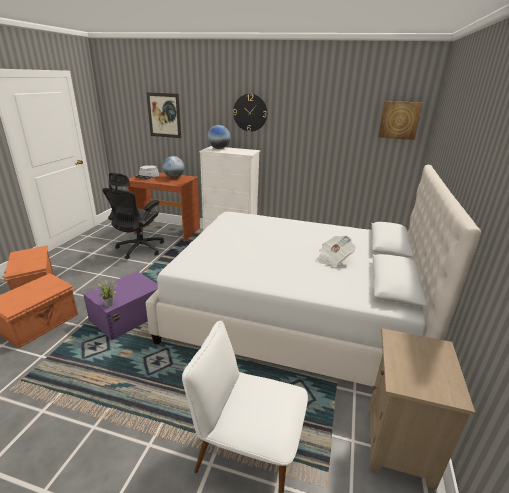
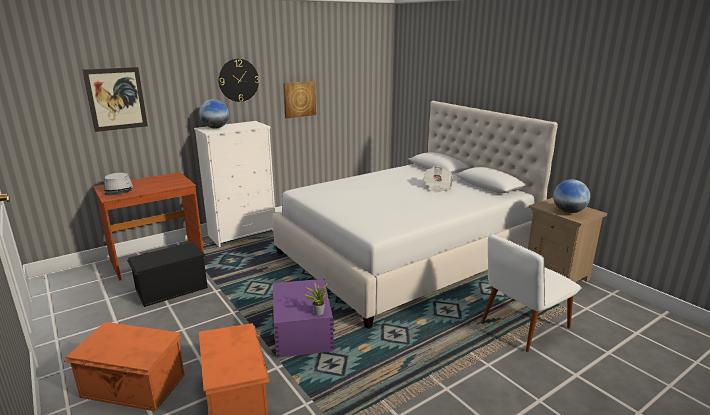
camera: 50 degrees left, 5 degrees down
office chair [102,173,164,259] -> black storage box [127,242,208,307]
globe [162,156,185,178] -> globe moved to [553,179,590,213]
picture [378,101,423,140] -> picture moved to [283,81,316,118]

